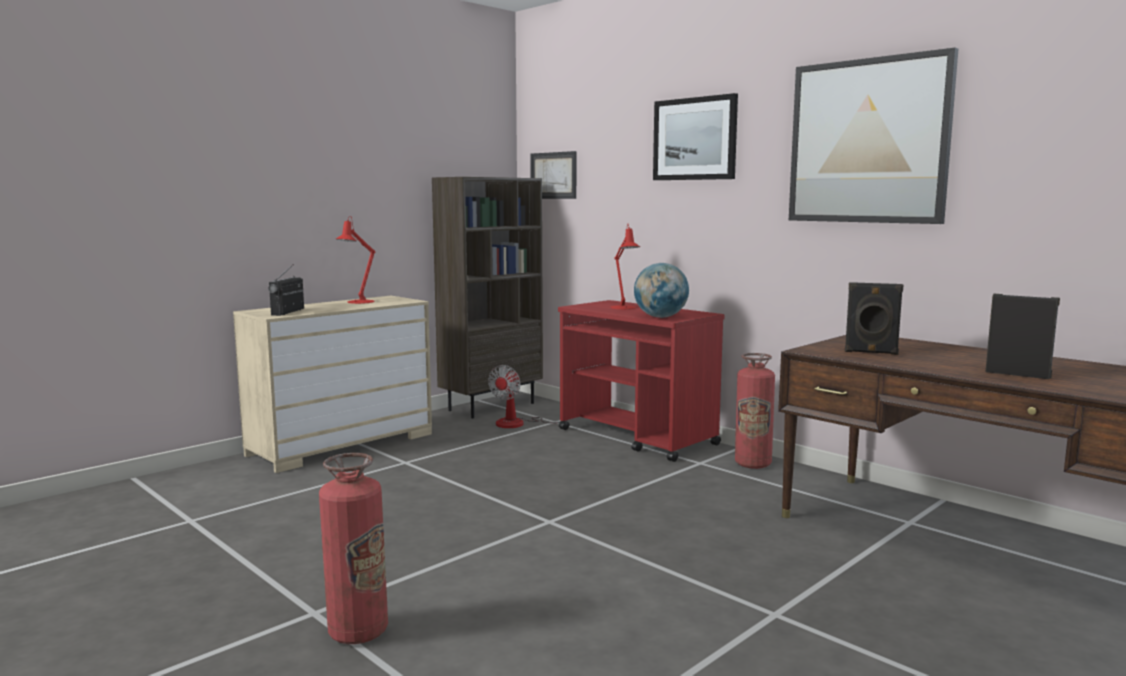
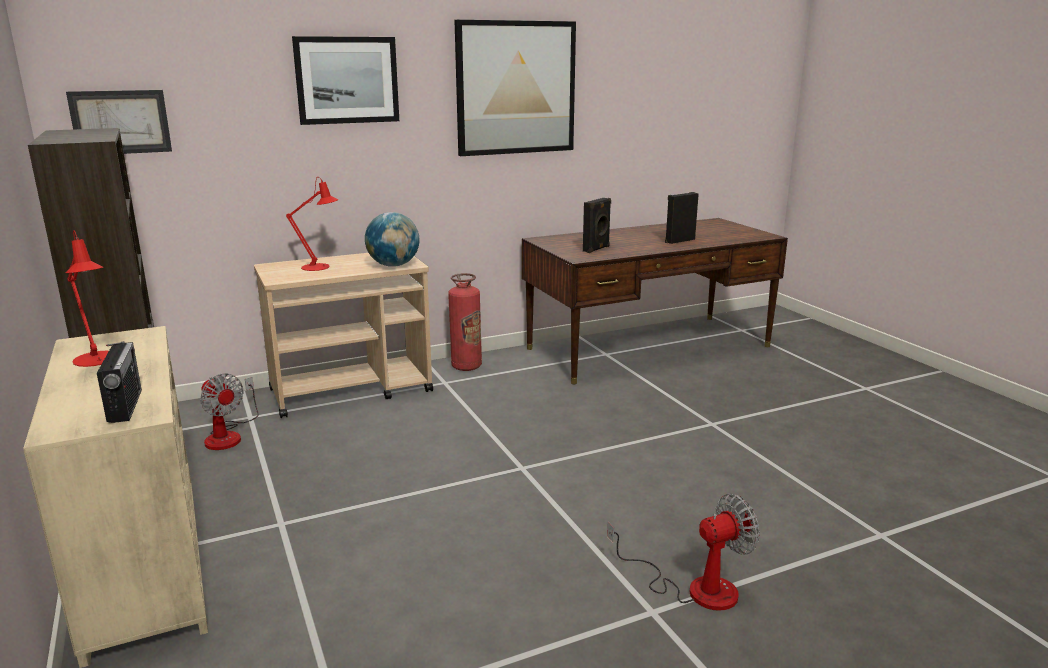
camera: 70 degrees left, 10 degrees up
radio [268,264,304,316] -> radio turned 135 degrees counterclockwise [97,341,142,423]
fire extinguisher [319,453,388,644] -> fan [607,494,760,611]
red cart [558,300,725,462] -> beige cart [254,253,433,418]

